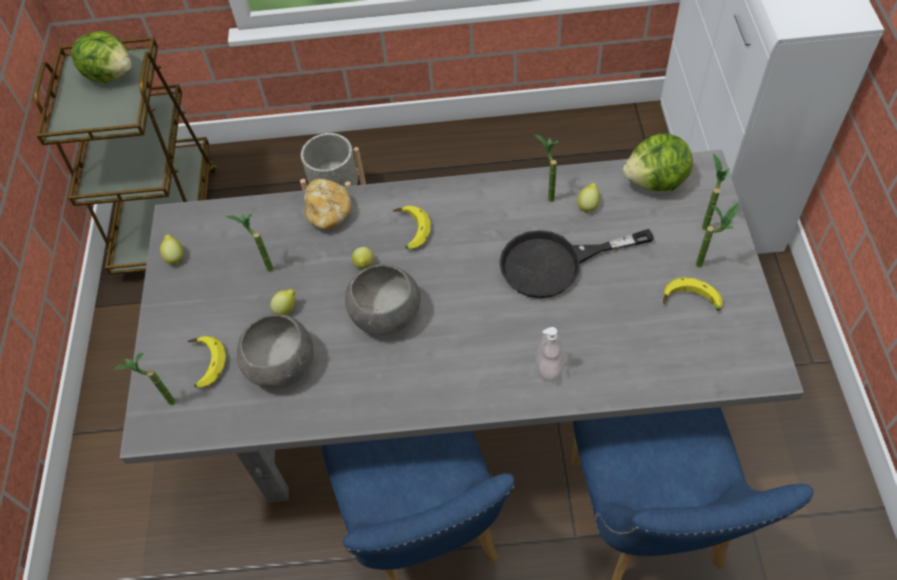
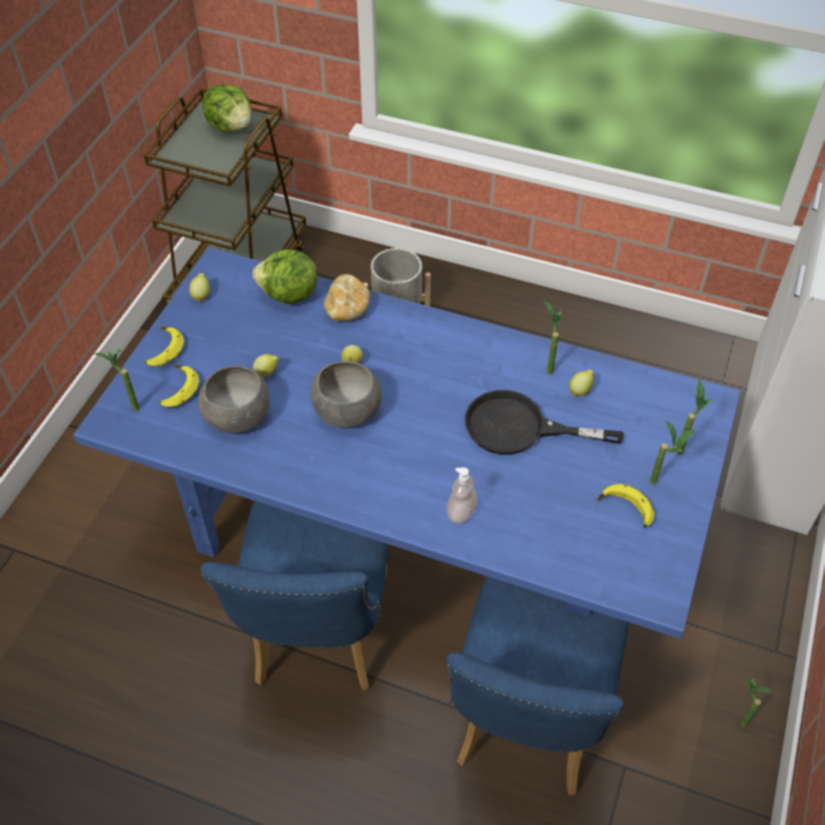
camera: 20 degrees right, 5 degrees down
grey dining table [120,150,804,502] -> blue dining table [74,247,741,639]
potted plant [225,213,273,272] -> potted plant moved to [740,678,771,727]
banana [393,206,431,249] -> banana moved to [145,326,184,366]
lettuce [623,133,693,191] -> lettuce moved to [253,249,318,304]

